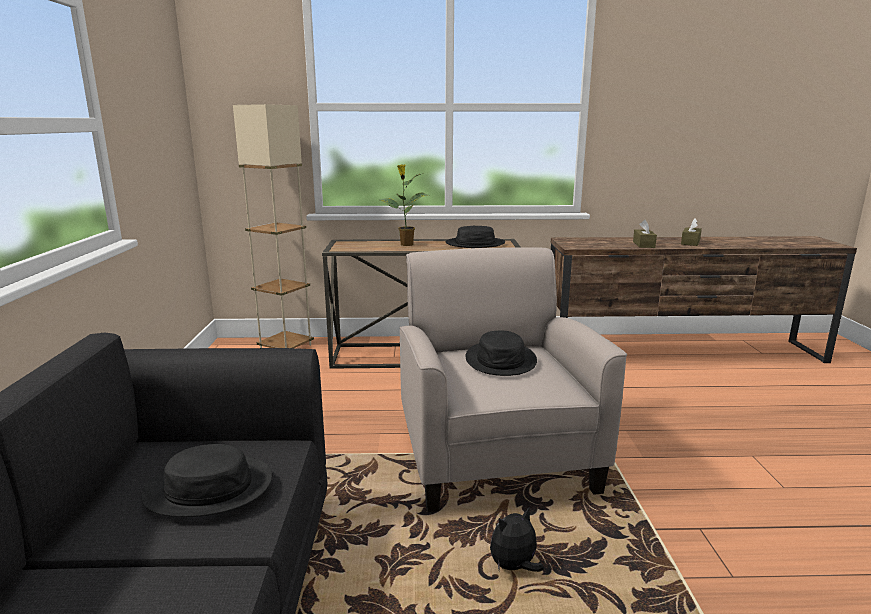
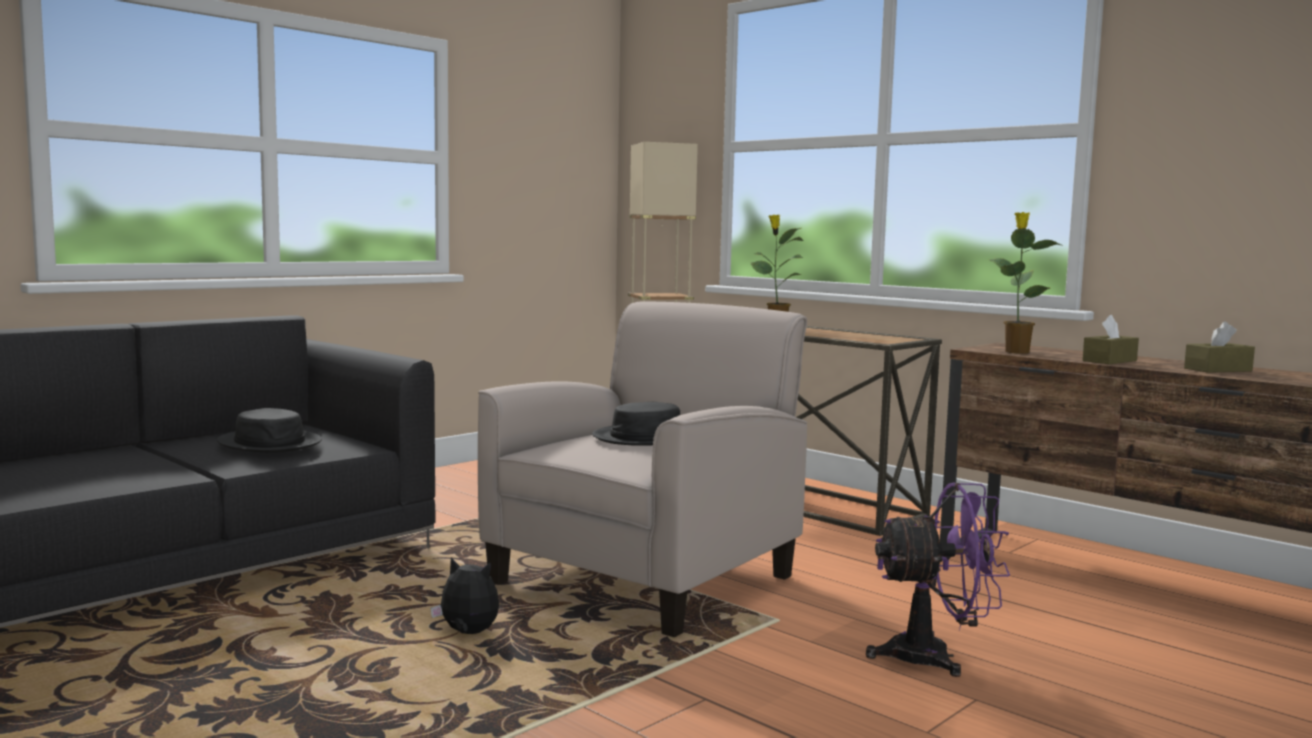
camera: 45 degrees right, 10 degrees down
black hat [446,226,505,248] -> none
none -> purple fan [866,483,1010,677]
none -> potted plant [990,212,1061,354]

